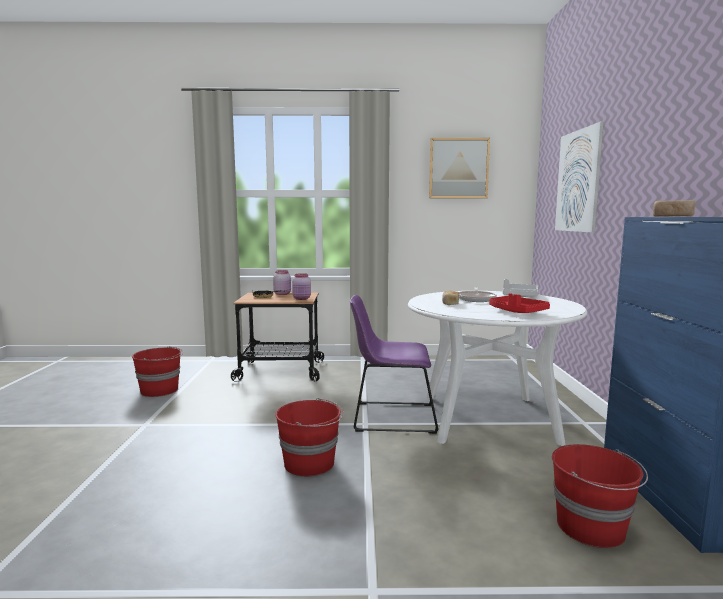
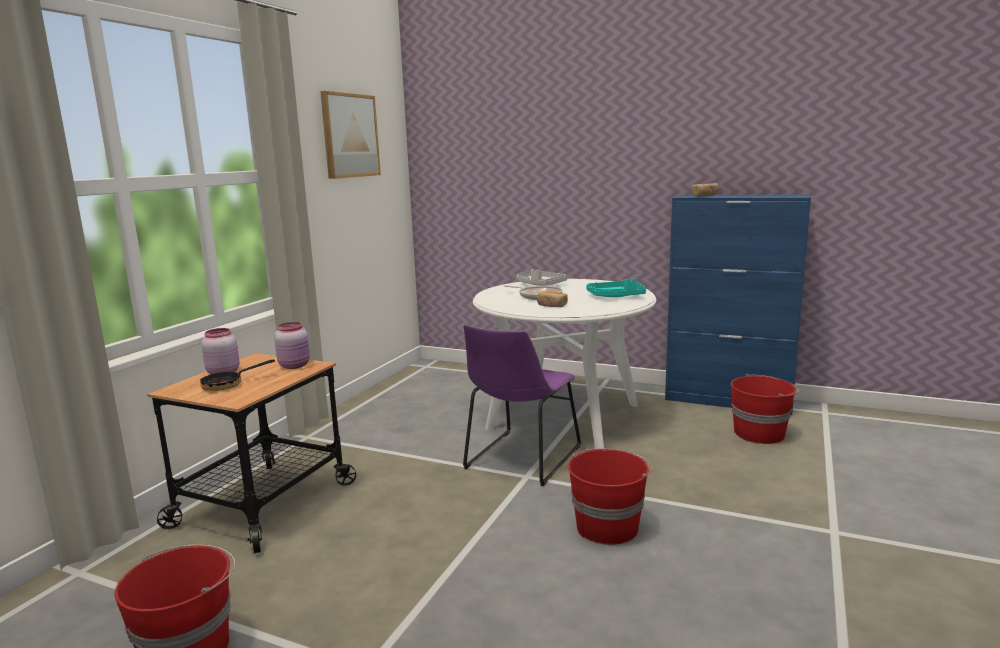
camera: 65 degrees left, 5 degrees up
red tray [489,293,550,313] -> turquoise tray [586,278,646,297]
picture [555,121,604,233] -> none

